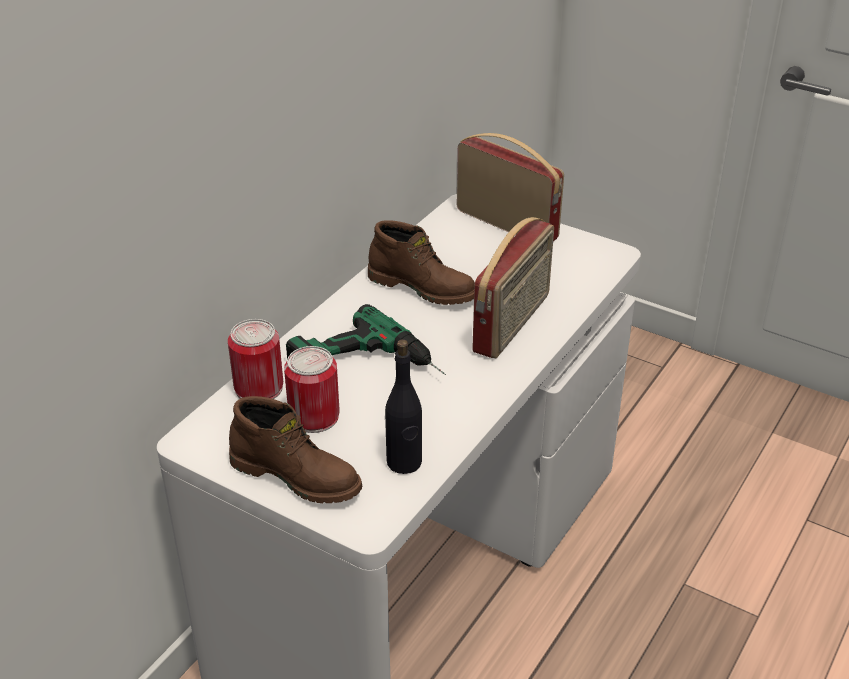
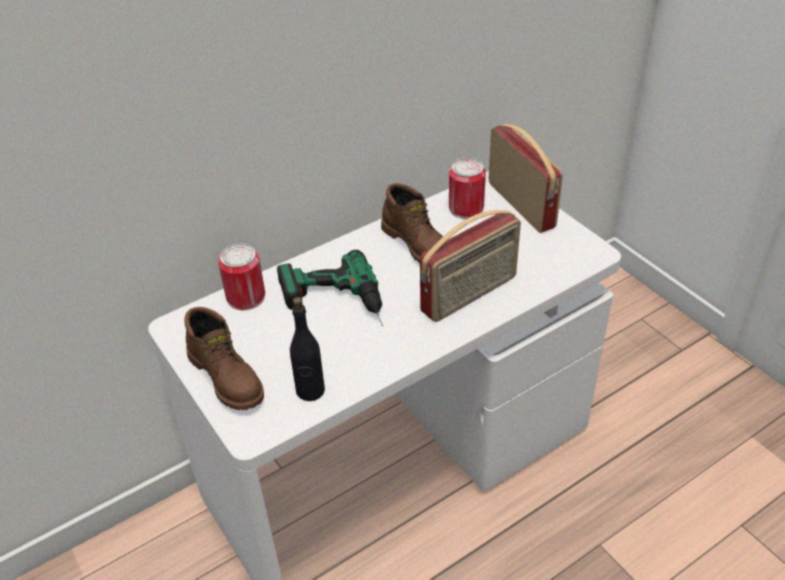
camera: 25 degrees right, 5 degrees up
can [284,346,340,433] -> can moved to [449,158,486,219]

